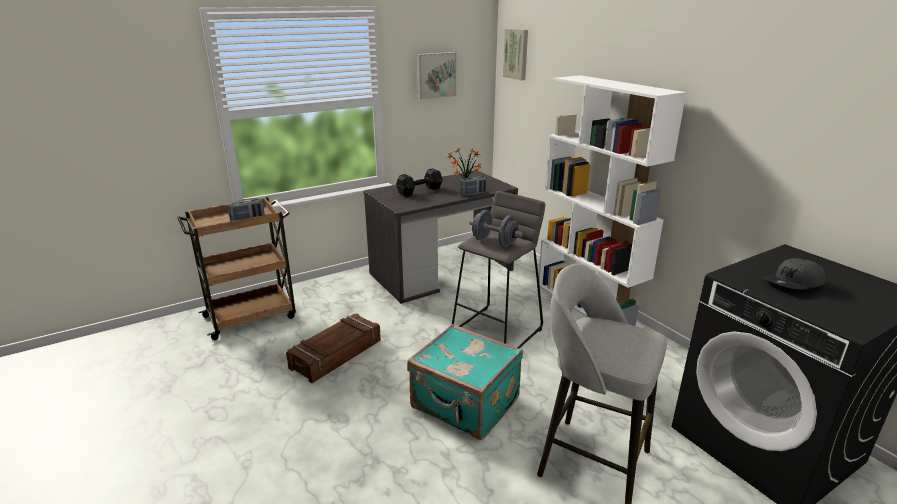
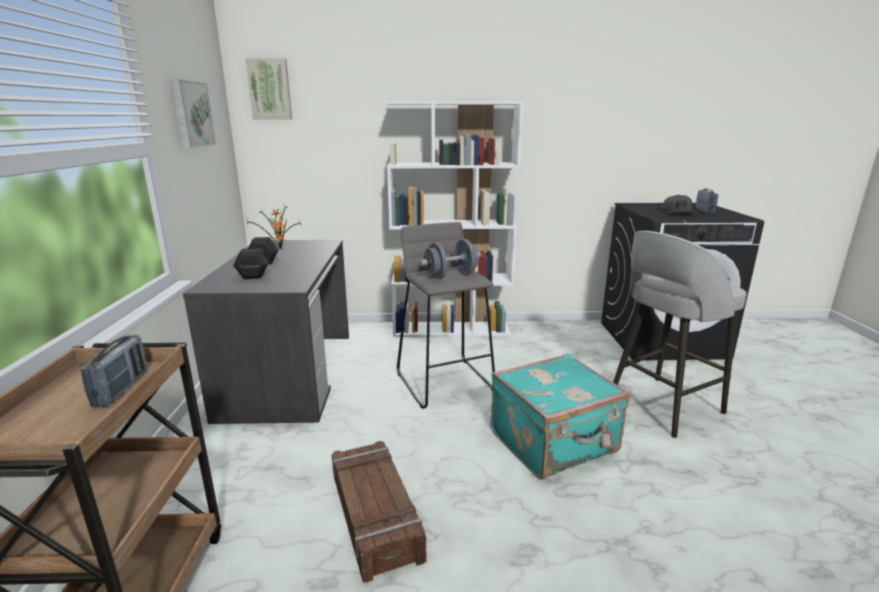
camera: 60 degrees left, 5 degrees down
radio [460,175,488,196] -> radio moved to [696,189,718,214]

